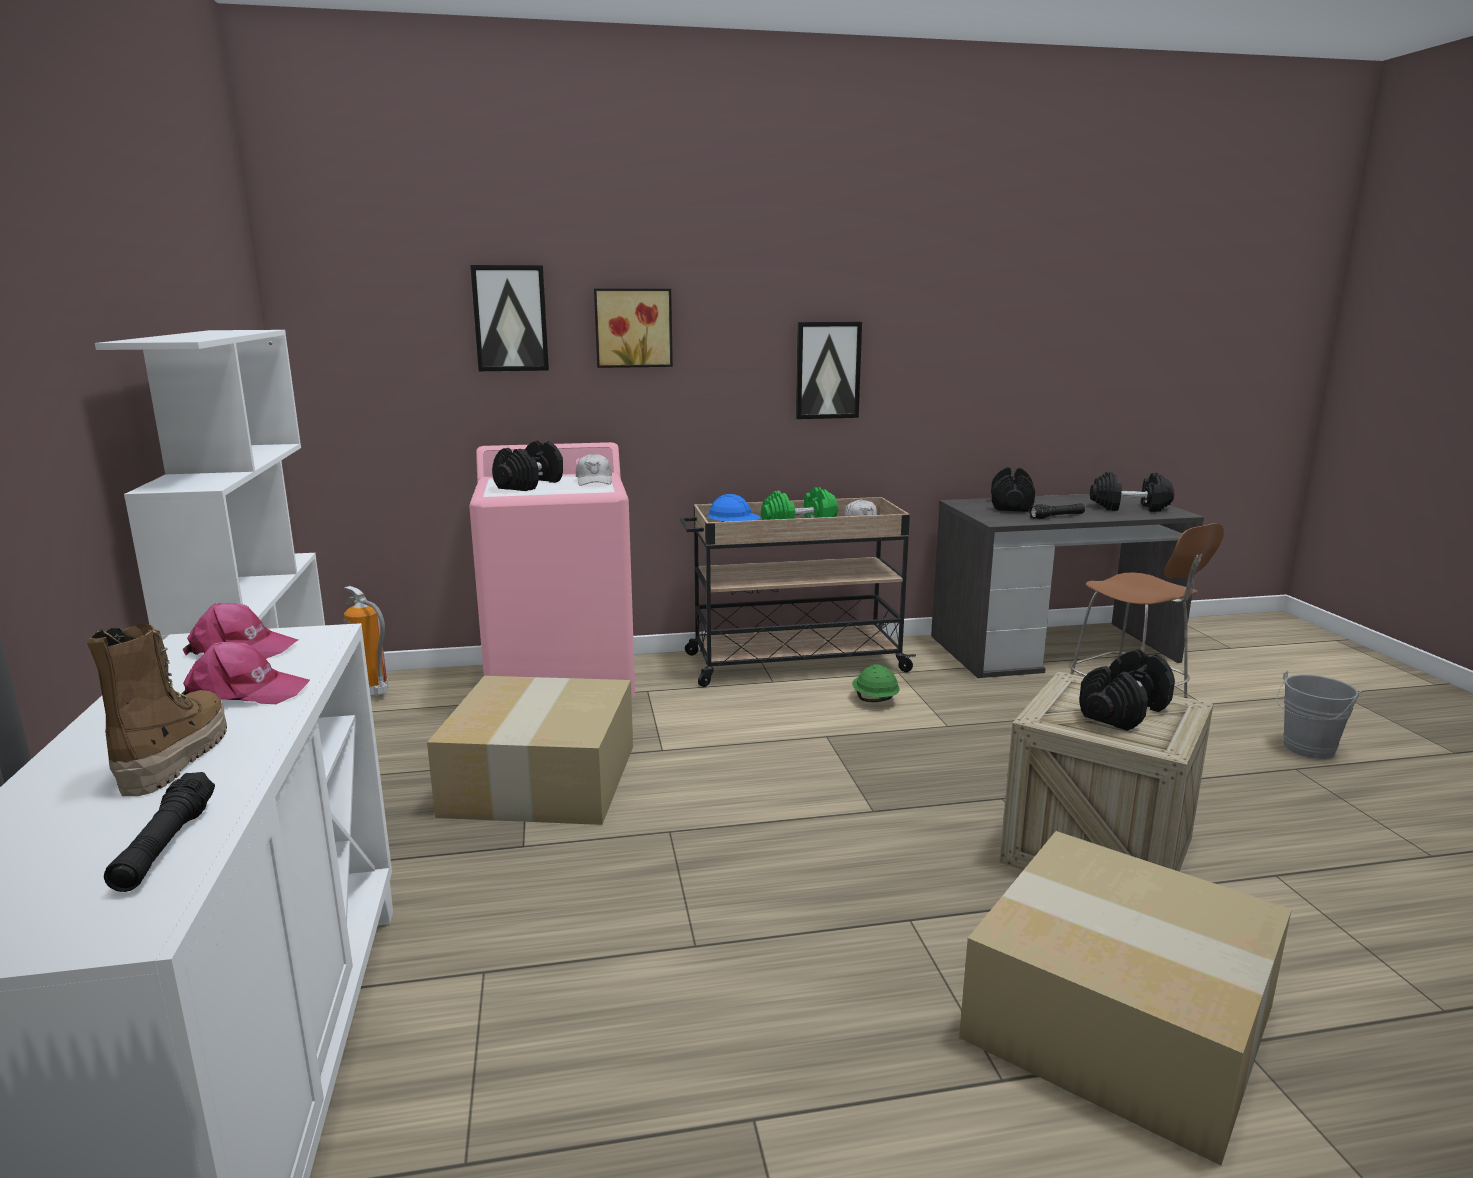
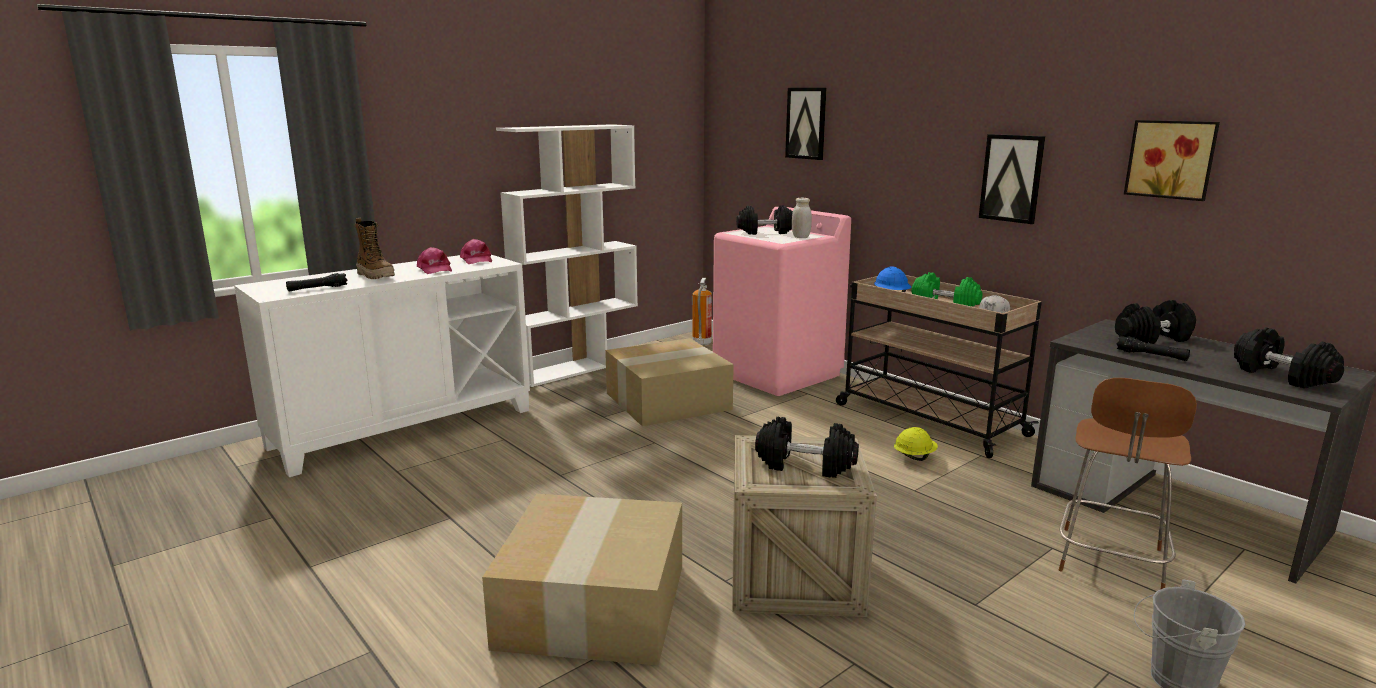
camera: 60 degrees right, 0 degrees up
boot [87,624,227,796] -> boot turned 75 degrees clockwise [355,218,395,279]
white cap [576,453,612,486] -> white jar [792,198,812,238]
picture [594,288,673,368] -> picture moved to [1124,120,1220,201]
green hard hat [852,664,900,702] -> yellow hard hat [894,427,938,461]

